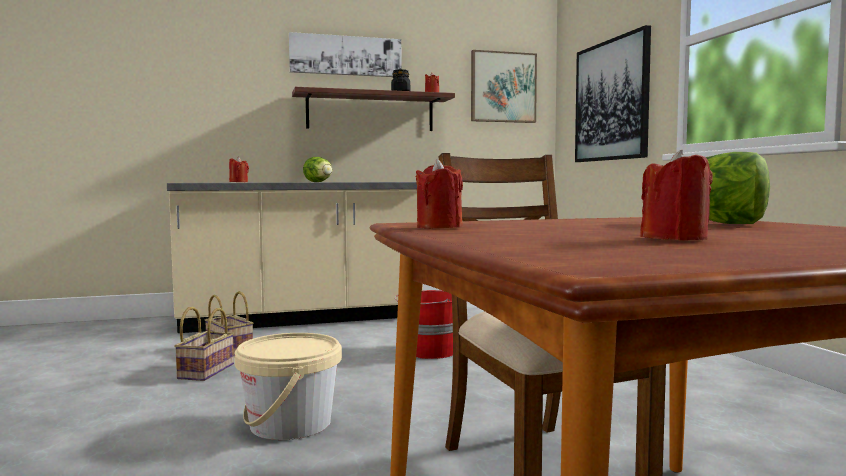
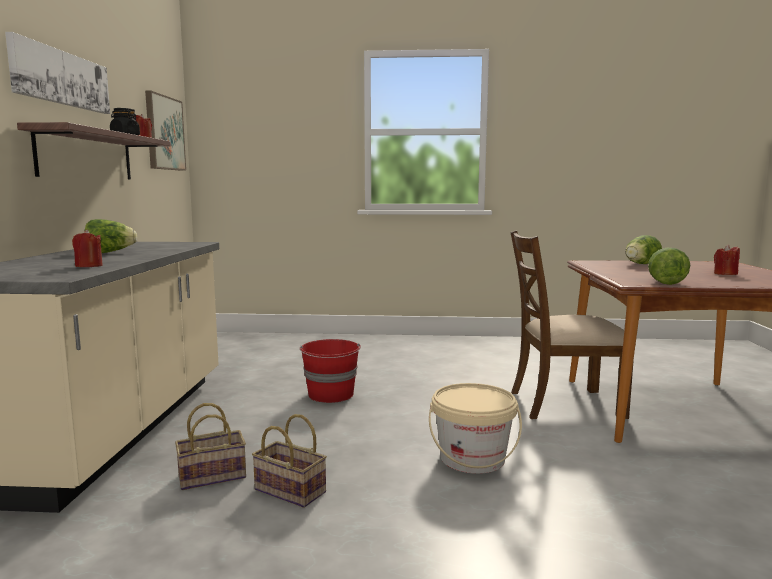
camera: 70 degrees left, 5 degrees up
red candle [416,159,463,229] -> lettuce [648,248,690,285]
picture [575,25,651,162] -> none

